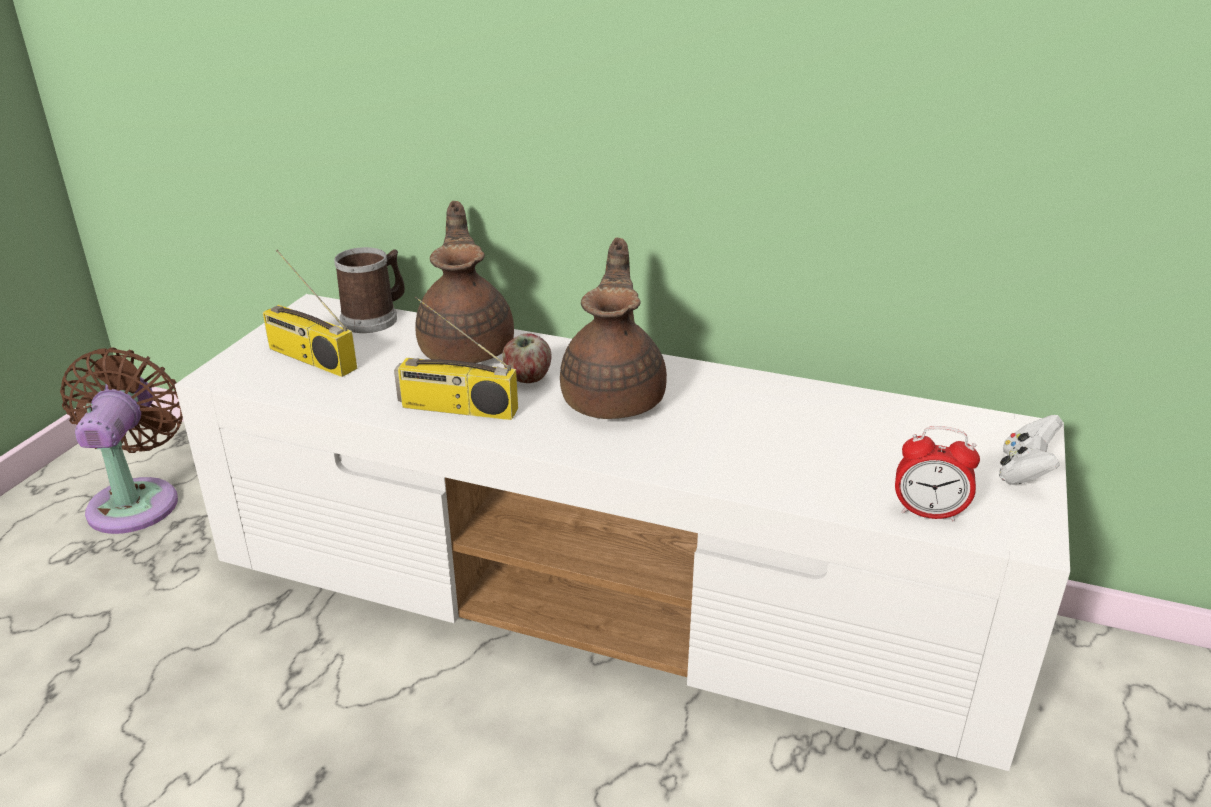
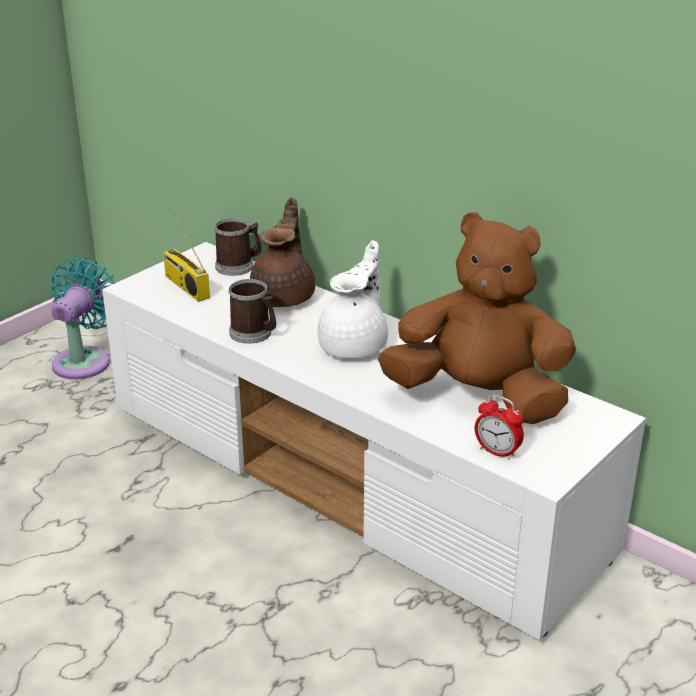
camera: 20 degrees right, 0 degrees up
brown fan [60,348,183,534] -> turquoise fan [50,257,115,380]
radio [394,297,518,420] -> mug [228,279,276,344]
apple [502,333,552,383] -> none
brown teapot [560,238,667,419] -> white teapot [318,240,388,359]
white game controller [999,415,1063,485] -> none
none -> brown plush toy [378,212,576,424]

